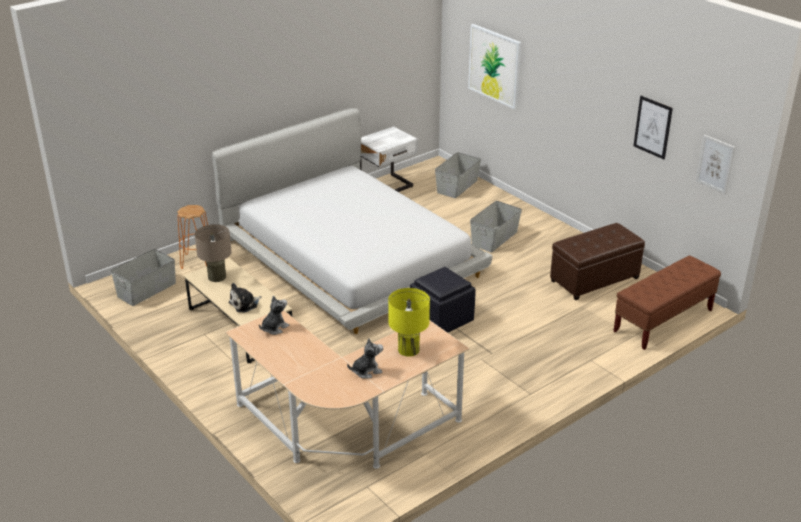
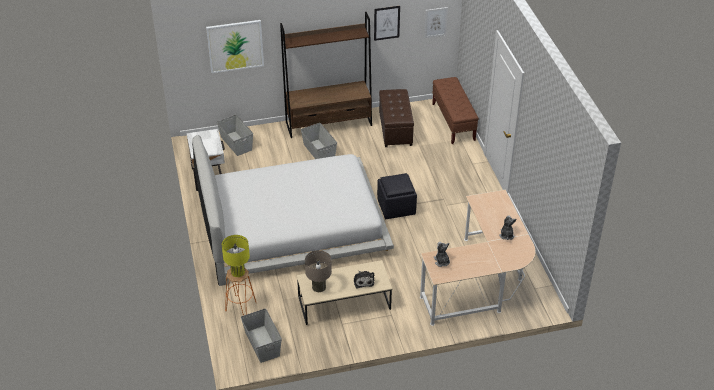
camera: 65 degrees left, 10 degrees up
yellow table lamp [388,288,430,357] -> yellow table lamp moved to [222,235,250,277]
none -> brown bookcase [280,12,372,138]

